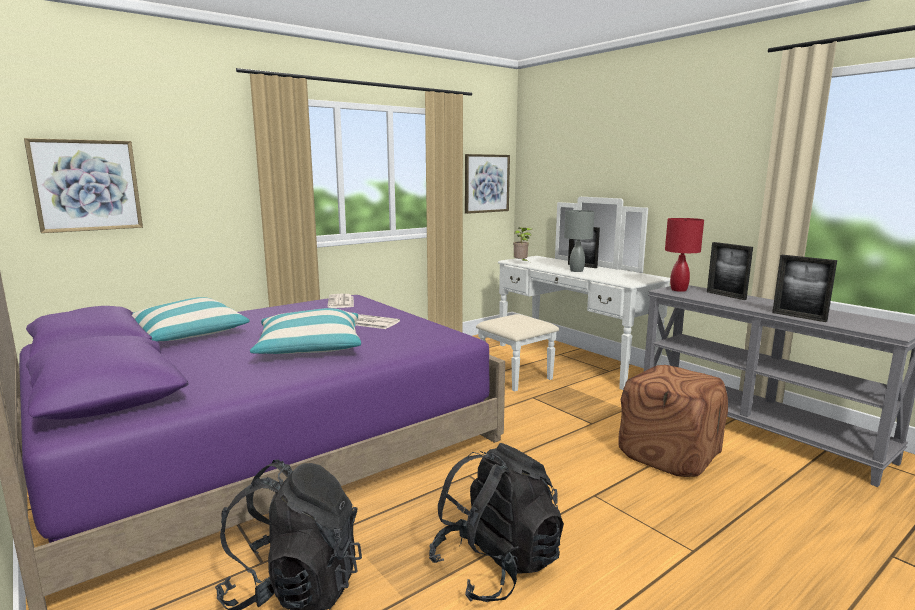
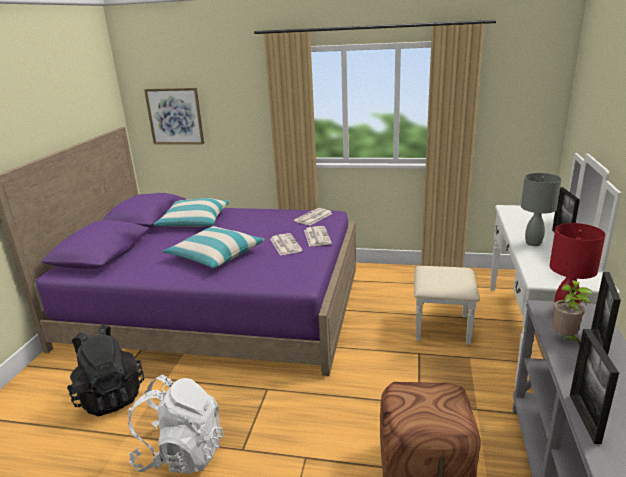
camera: 50 degrees right, 10 degrees up
black backpack [429,443,564,602] -> white backpack [128,375,224,474]
picture [465,154,510,214] -> none
potted plant [513,227,533,261] -> potted plant moved to [552,280,592,345]
none -> newspaper [304,226,332,247]

